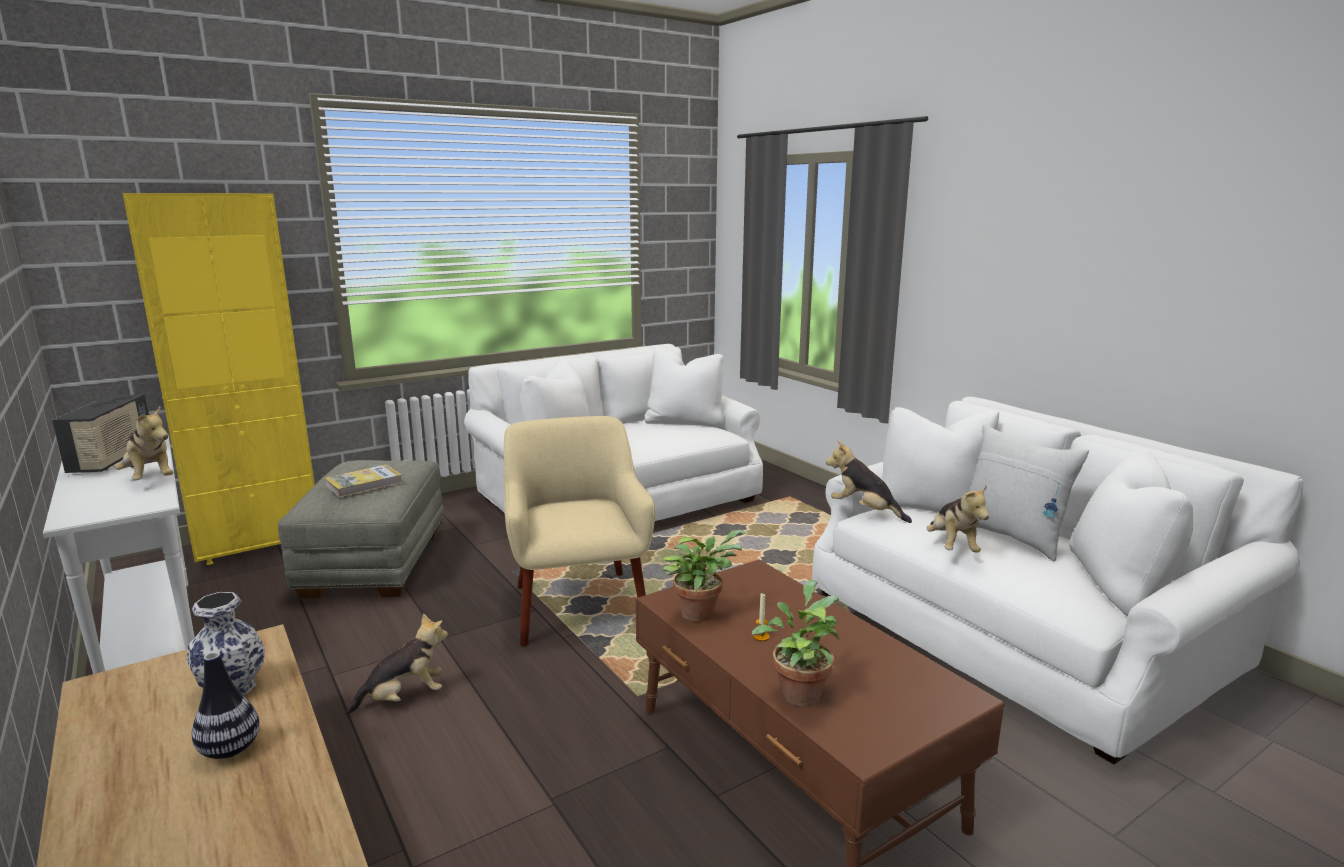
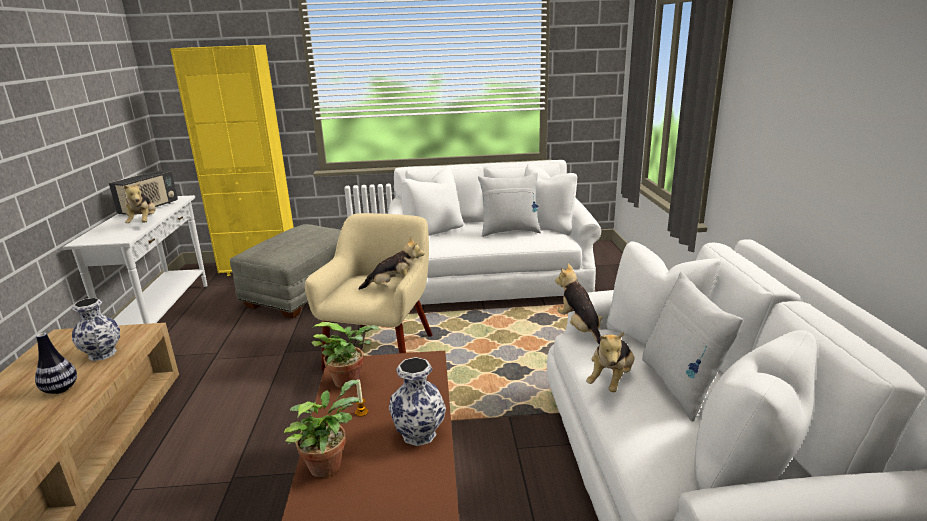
camera: 30 degrees right, 5 degrees up
book [325,464,403,497] -> none
plush toy [345,613,448,716] -> plush toy moved to [359,236,425,290]
none -> vase [389,357,446,446]
none -> grey pillow [478,173,541,237]

